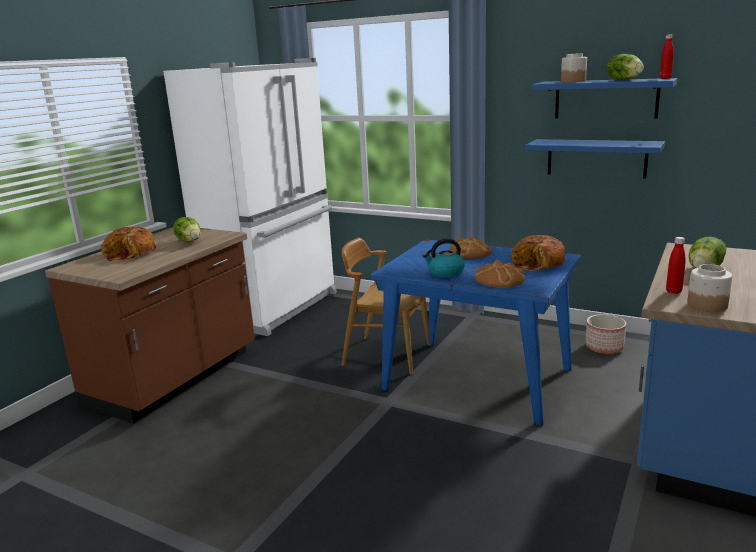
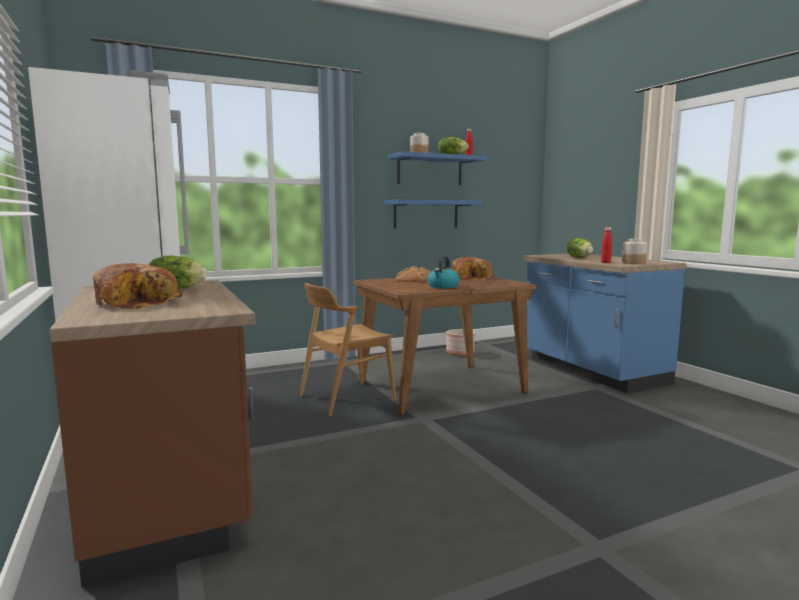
camera: 55 degrees left, 10 degrees down
blue dining table [370,239,581,426] -> brown dining table [353,276,537,415]
bread [475,260,525,288] -> none

